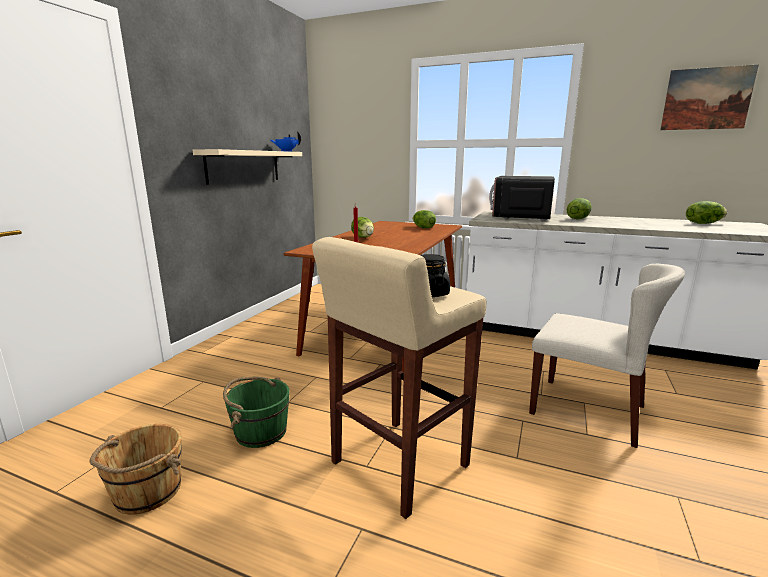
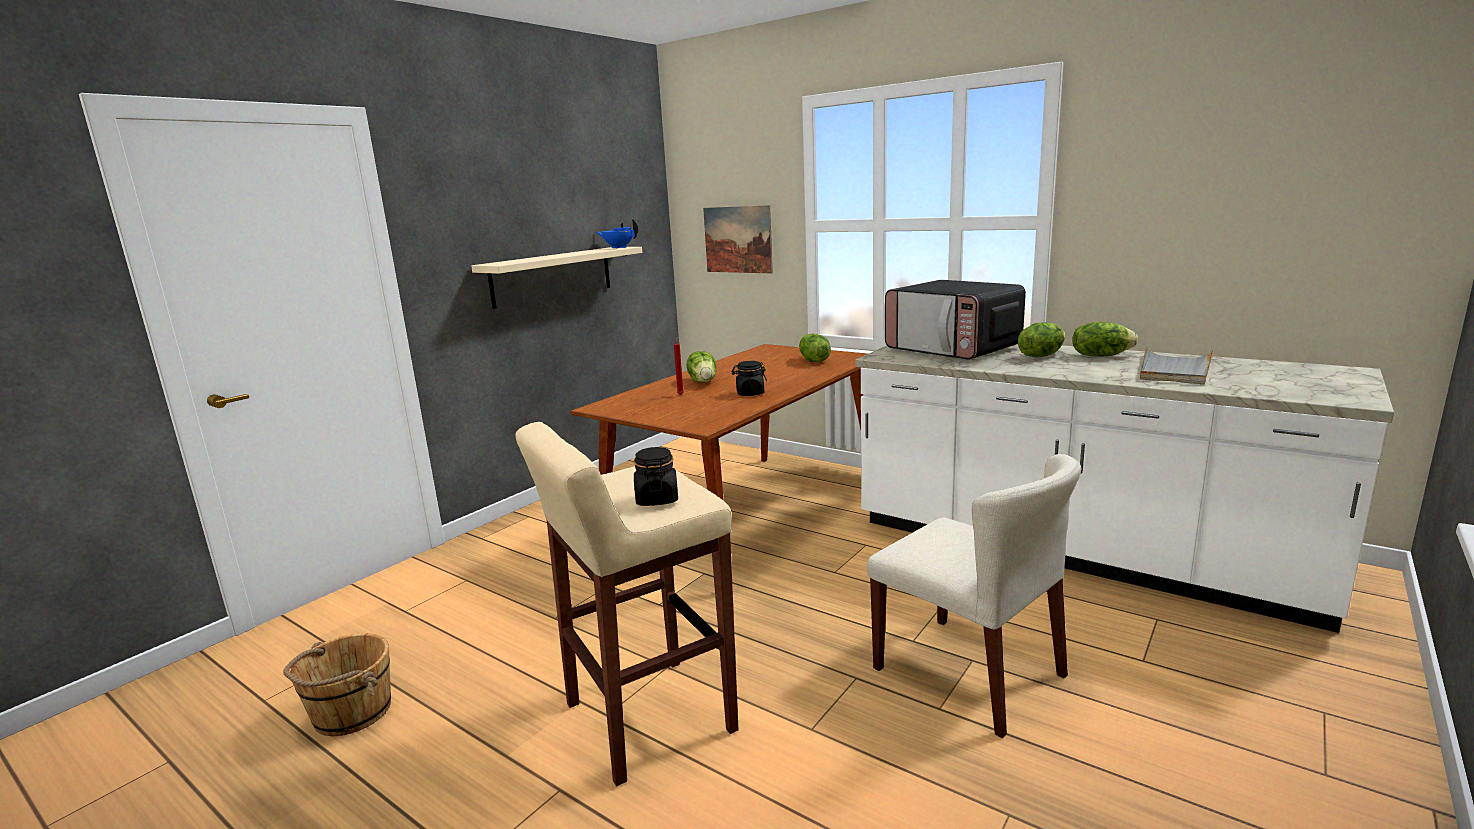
camera: 15 degrees right, 0 degrees up
green bucket [223,376,290,448] -> none
microwave [489,176,555,220] -> microwave turned 75 degrees counterclockwise [885,280,1026,360]
picture [660,65,759,130] -> picture moved to [703,205,773,273]
lettuce [686,201,727,224] -> lettuce moved to [1072,322,1138,357]
none -> black jar [731,361,767,396]
none -> grey tray [1140,346,1214,384]

